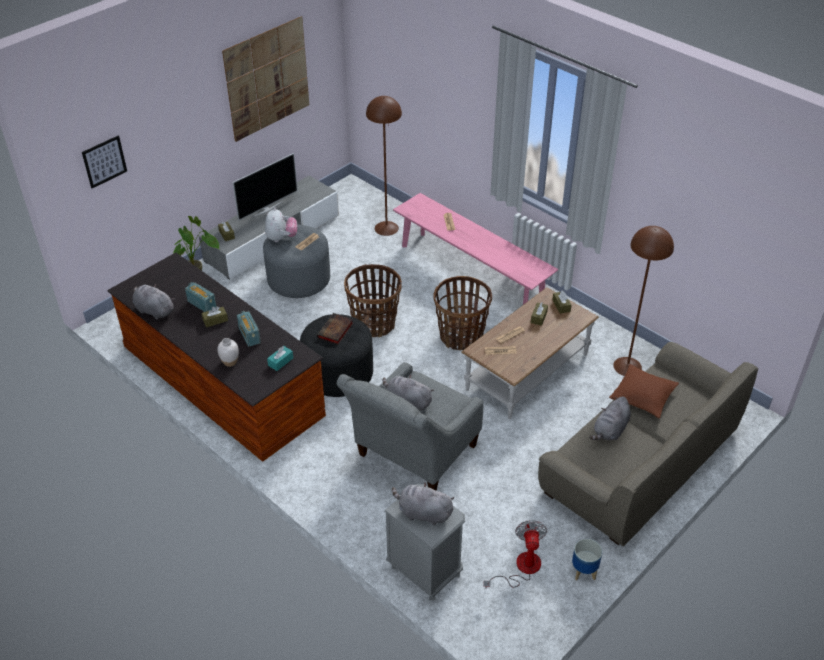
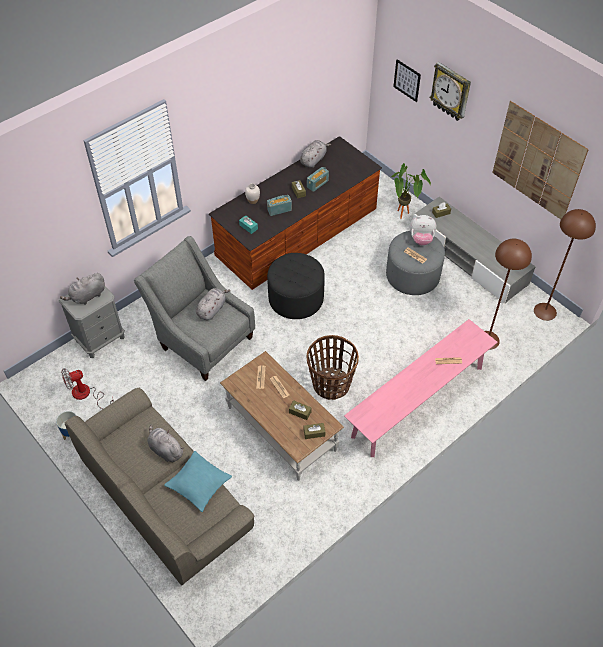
camera: 95 degrees right, 10 degrees up
television [232,153,298,221] -> none
book [317,313,353,345] -> none
basket [344,264,402,337] -> none
grey plush toy [392,482,454,526] -> grey plush toy turned 150 degrees counterclockwise [60,273,105,305]
fan [483,520,547,589] -> fan turned 150 degrees clockwise [61,368,114,409]
brown pillow [609,364,679,418] -> turquoise pillow [164,451,232,512]
brown floor lamp [613,226,674,376] -> brown floor lamp moved to [534,209,596,321]
none -> wall clock [430,62,471,121]

